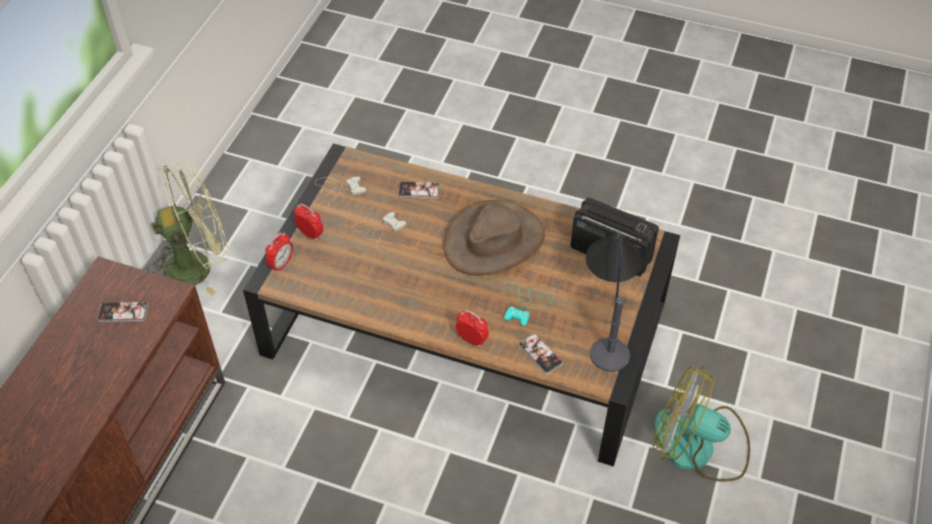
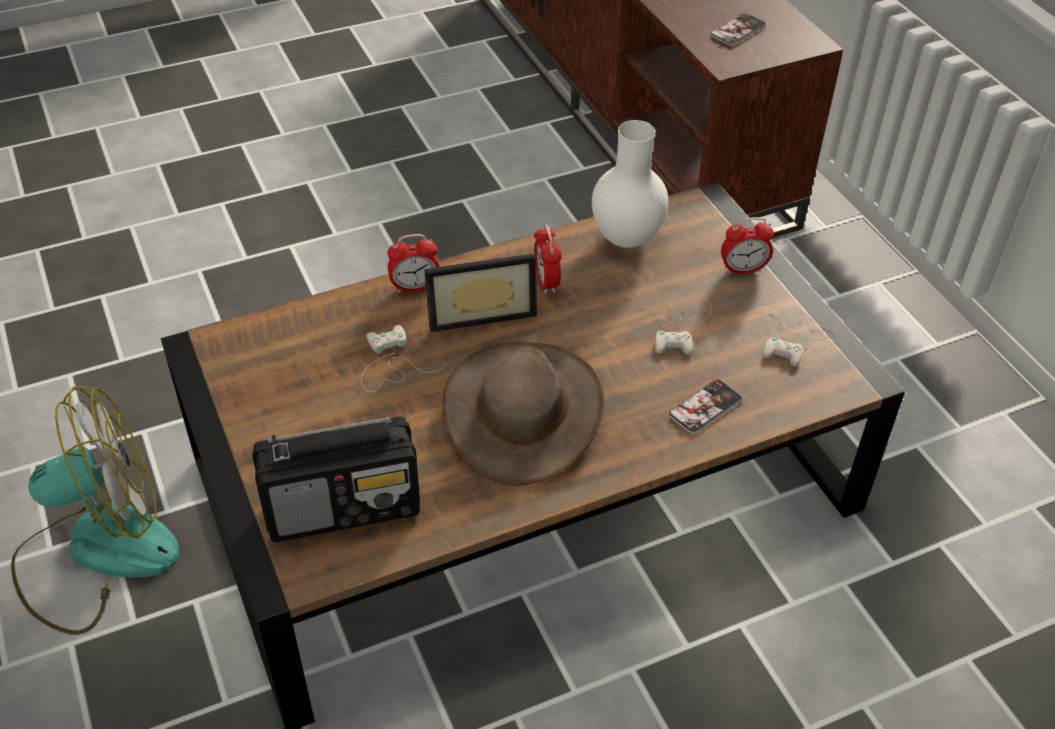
camera: 135 degrees right, 5 degrees down
green fan [147,161,229,296] -> none
alarm clock [265,232,293,273] -> alarm clock moved to [534,225,562,294]
turquoise game controller [503,282,554,326] -> white game controller [361,325,447,392]
phone [519,334,563,374] -> none
table lamp [586,232,642,372] -> none
none -> picture frame [424,254,537,332]
none -> white vase [592,120,668,248]

